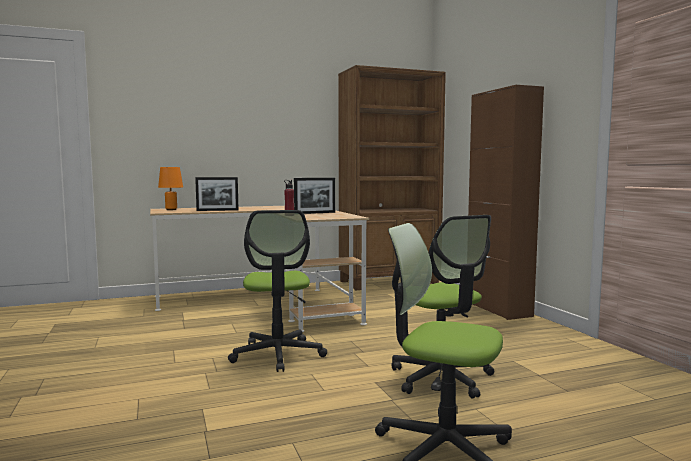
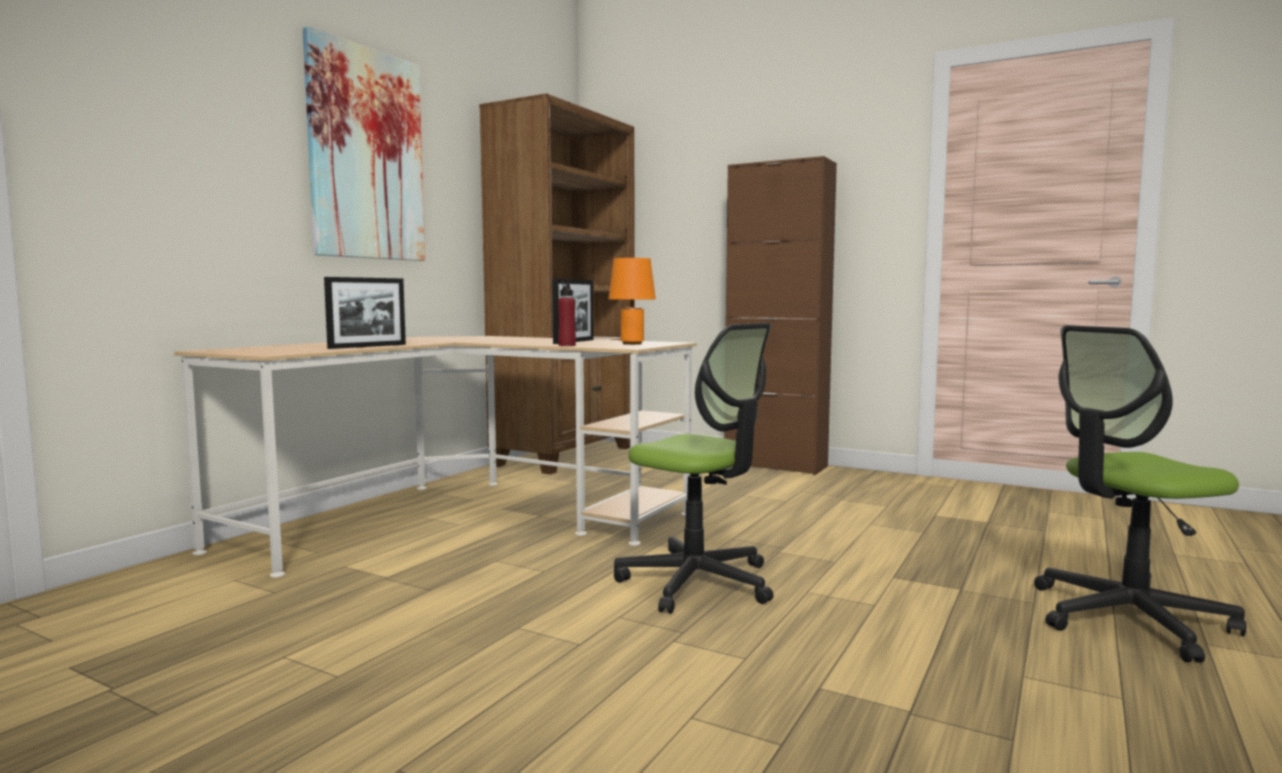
camera: 40 degrees left, 0 degrees up
orange table lamp [158,167,183,210] -> orange table lamp moved to [608,258,656,345]
office chair [391,215,494,399] -> none
none -> picture [303,26,425,261]

